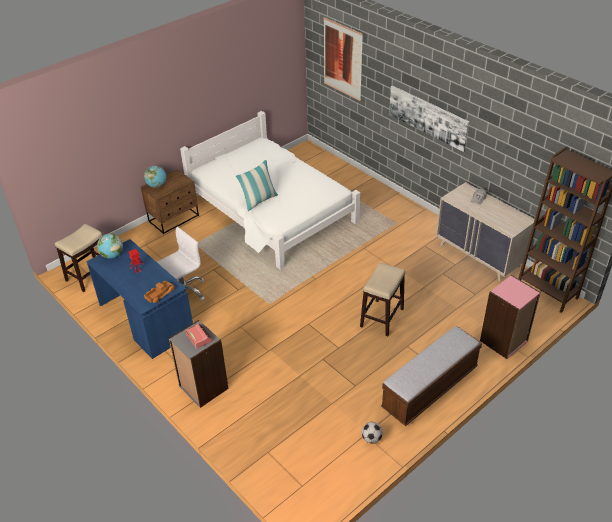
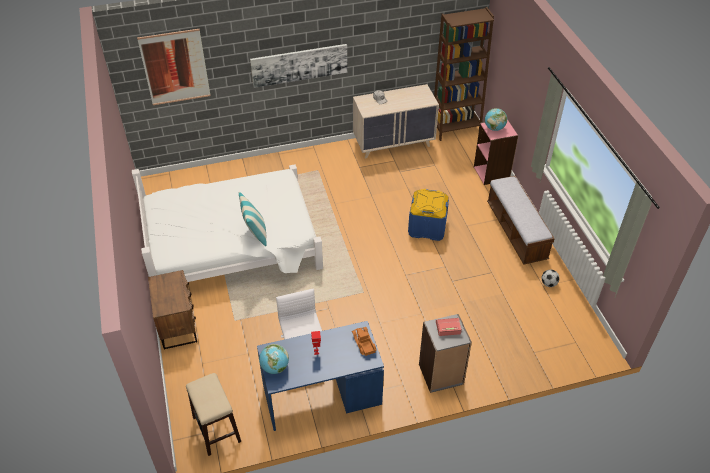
camera: 65 degrees left, 5 degrees up
globe [144,166,166,188] -> globe moved to [485,108,507,131]
stool [360,263,405,336] -> blue storage box [408,189,449,241]

